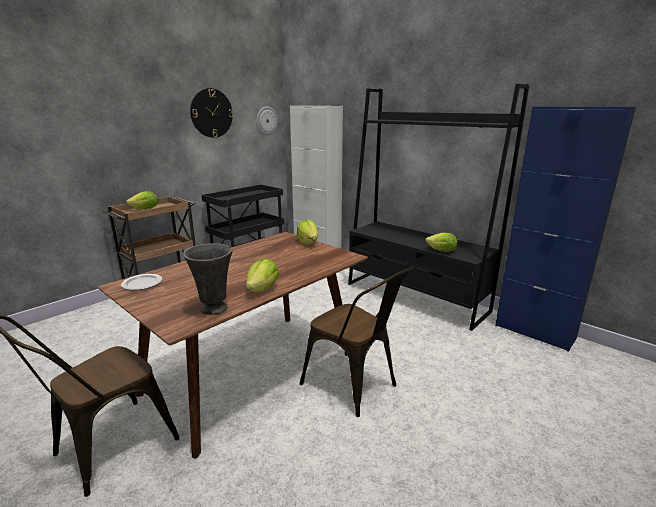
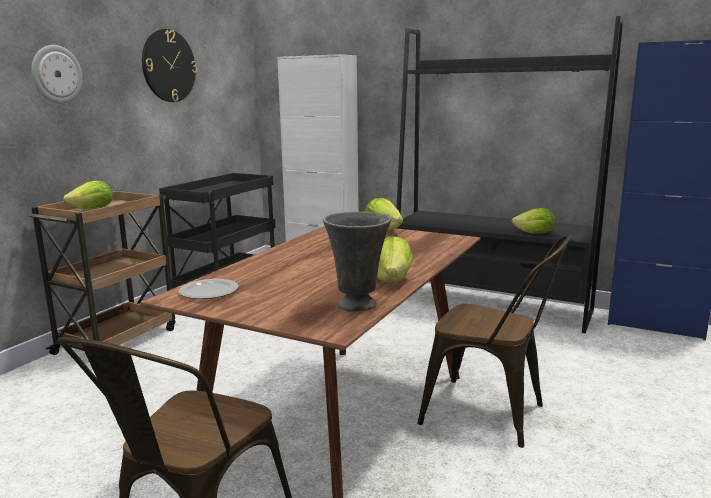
camera: 15 degrees left, 5 degrees down
wall clock [256,107,278,135] -> wall clock moved to [31,45,83,104]

